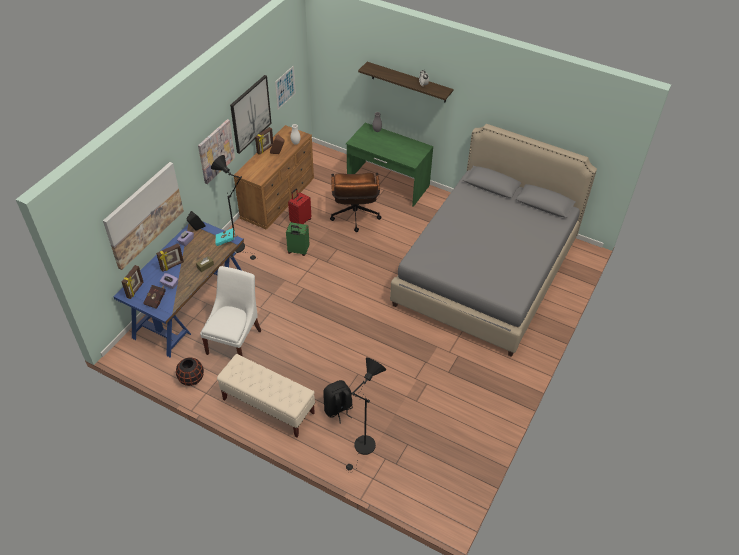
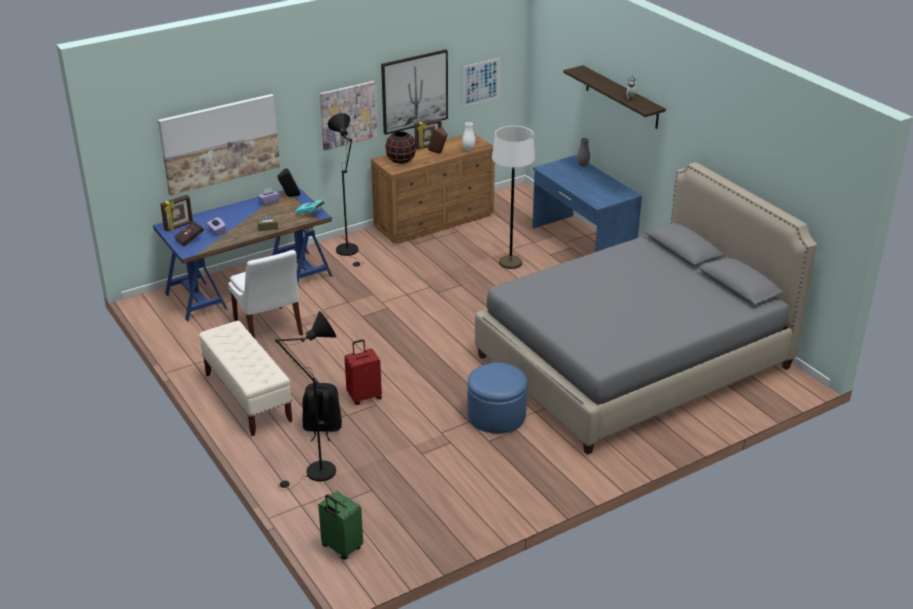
camera: 30 degrees right, 15 degrees down
picture frame [156,243,184,272] -> none
black vase [176,357,204,386] -> black vase moved to [385,131,416,164]
white chair [200,266,261,356] -> white chair turned 105 degrees clockwise [228,250,303,338]
green suitcase [286,222,310,256] -> green suitcase moved to [318,491,363,559]
red suitcase [288,188,311,224] -> red suitcase moved to [344,339,382,405]
brown office chair [330,173,381,232] -> white floor lamp [492,126,535,269]
green desk [346,123,433,207] -> blue desk [532,155,642,252]
none -> blue ottoman [467,363,527,433]

